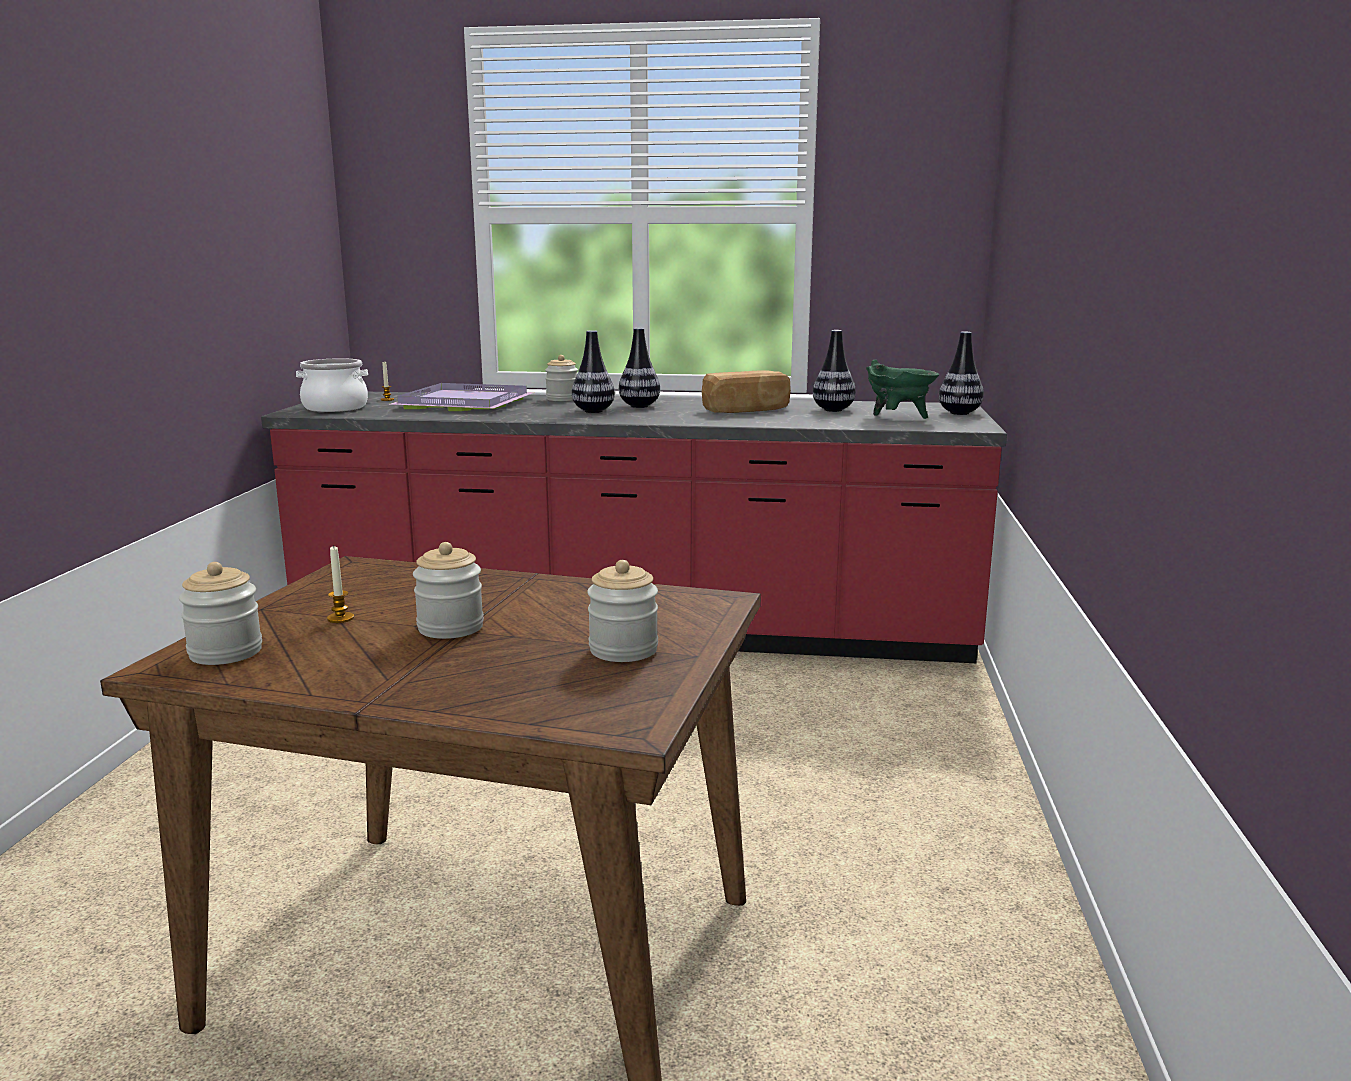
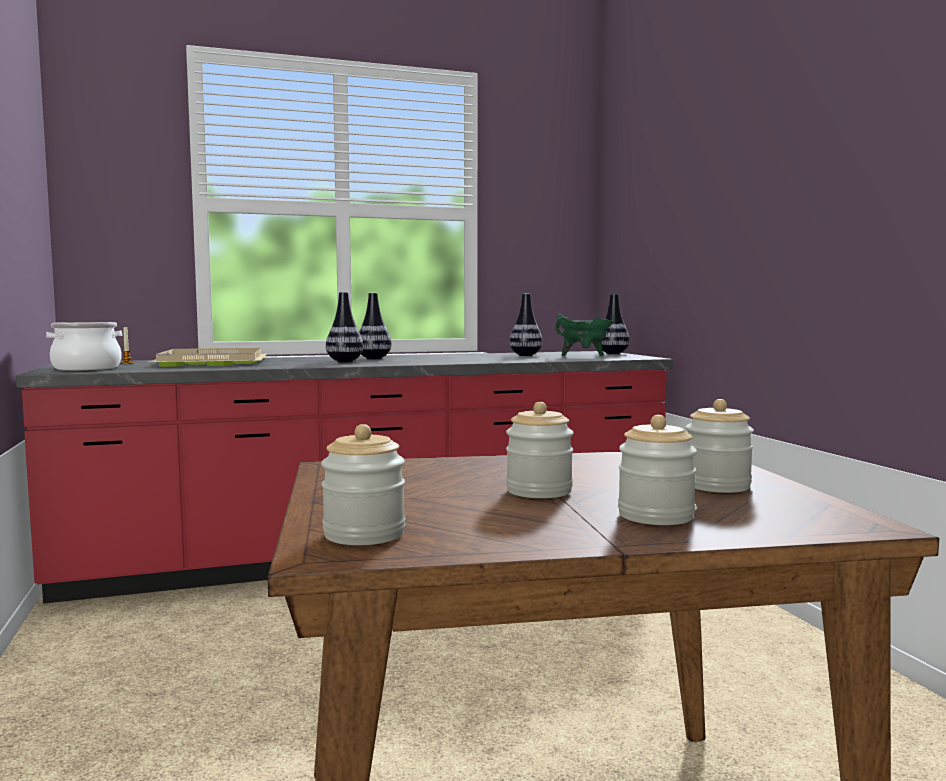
camera: 25 degrees left, 10 degrees down
candle [327,545,354,623] -> none
purple tray [390,383,535,411] -> beige tray [149,348,267,367]
jar [545,355,578,401] -> jar moved to [618,415,697,525]
bread [702,370,791,413] -> none

